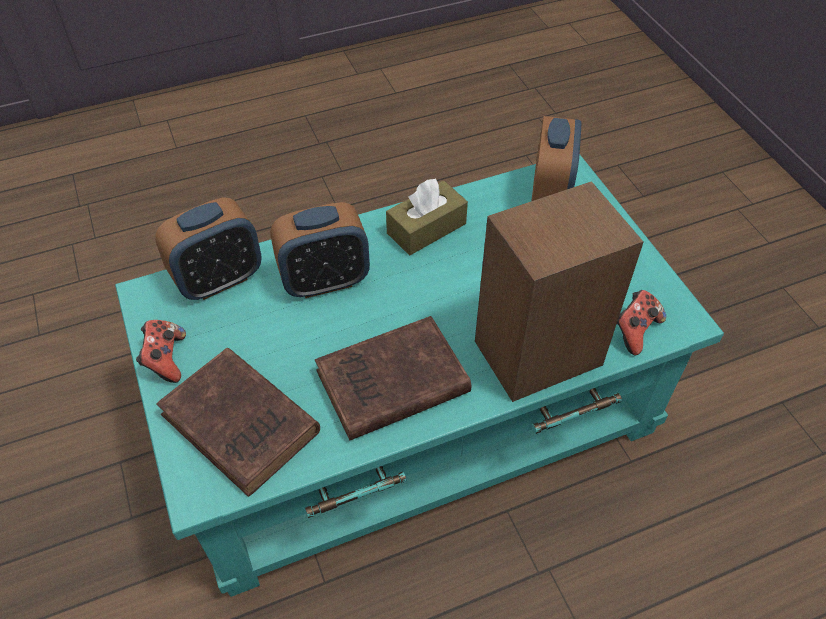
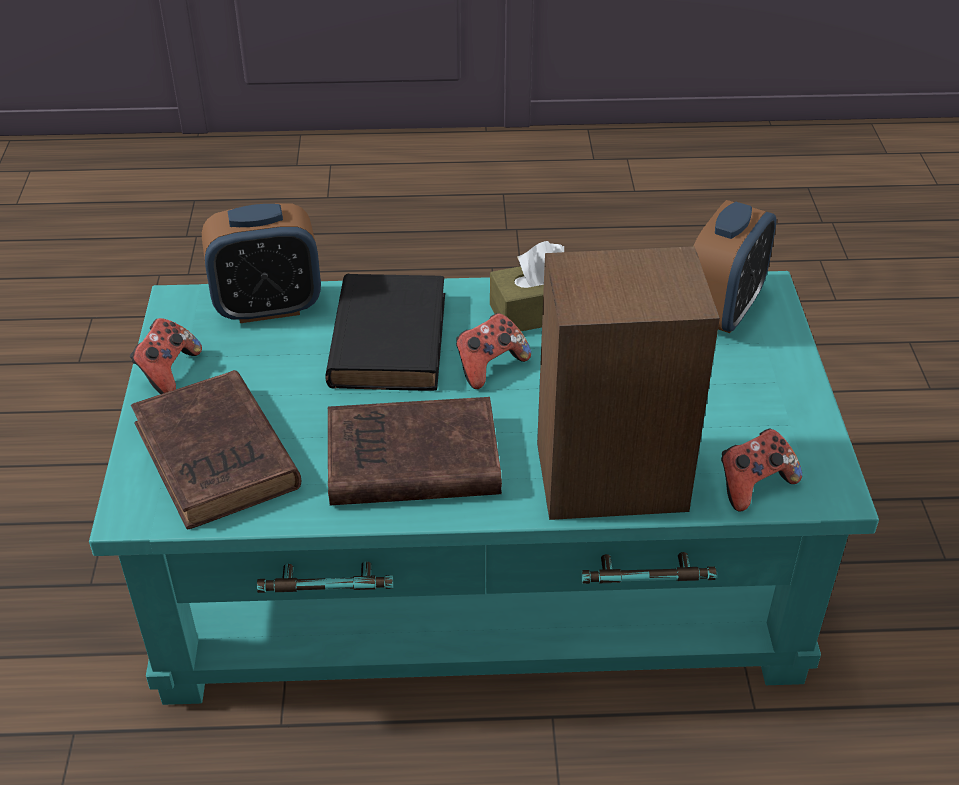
camera: 20 degrees right, 10 degrees down
alarm clock [270,202,370,298] -> black book [325,274,445,391]
none -> game controller [456,313,531,389]

